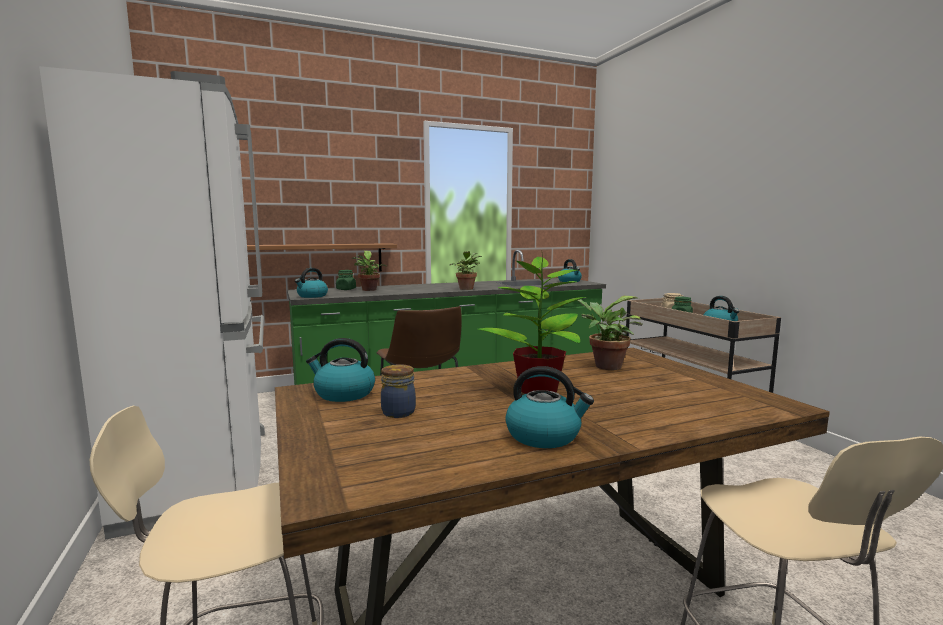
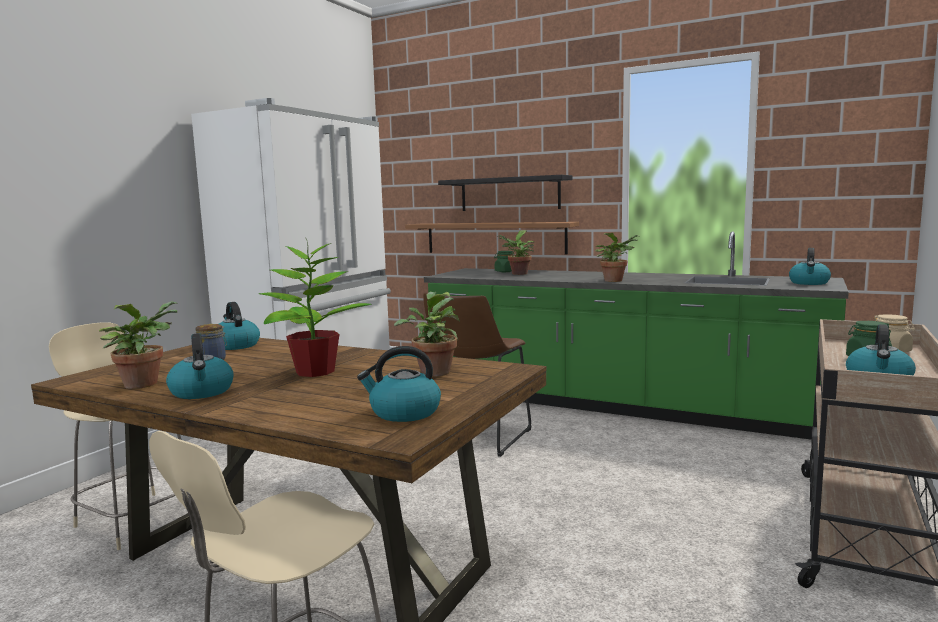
camera: 50 degrees right, 0 degrees up
kettle [295,268,328,298] -> kettle moved to [357,346,441,422]
none -> potted plant [99,301,179,389]
none -> black shelf [438,175,572,211]

